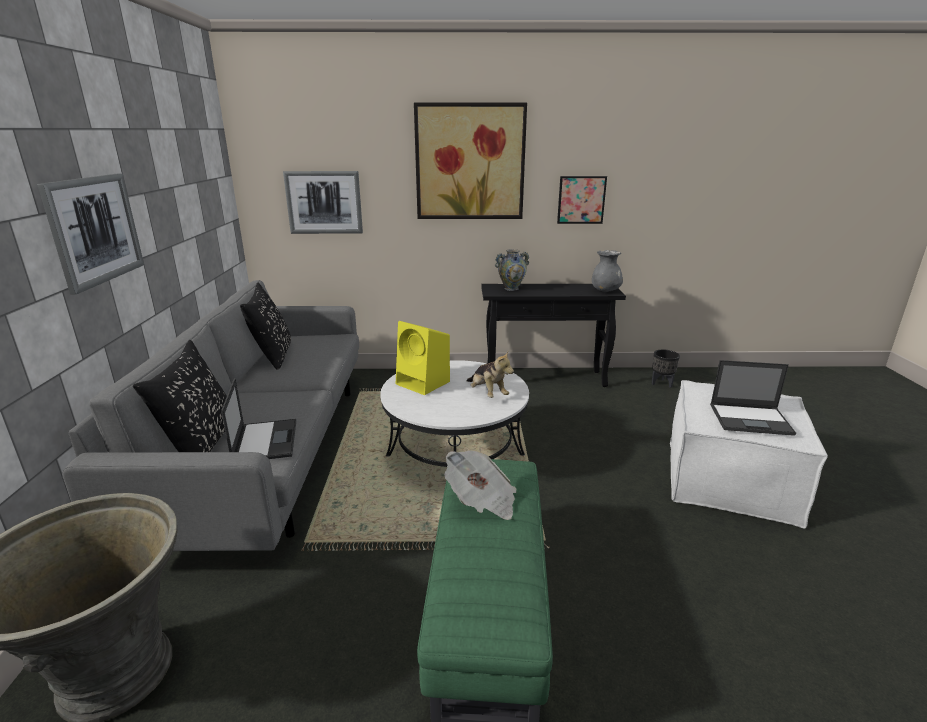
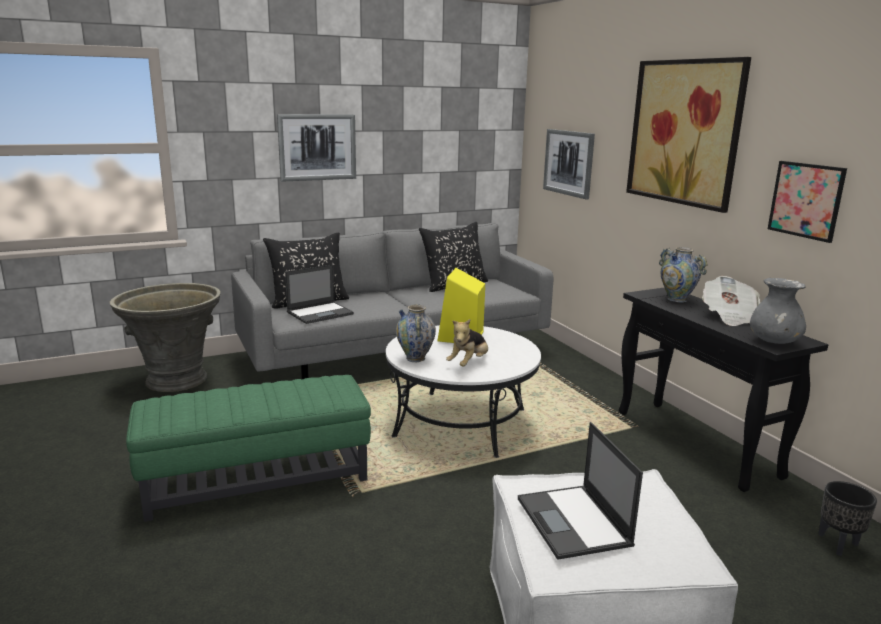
camera: 65 degrees right, 5 degrees down
newspaper [444,450,516,520] -> newspaper moved to [702,276,760,326]
none -> vase [396,304,436,362]

